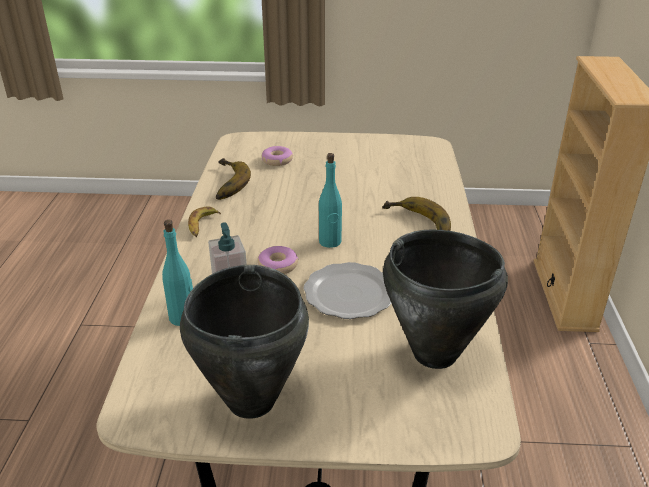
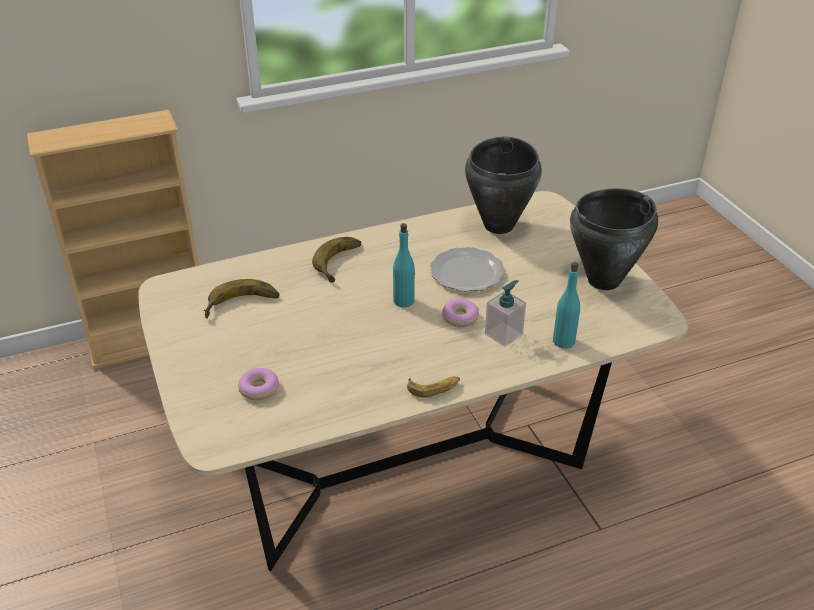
camera: 115 degrees left, 5 degrees up
banana [216,158,251,200] -> banana moved to [204,279,279,319]

